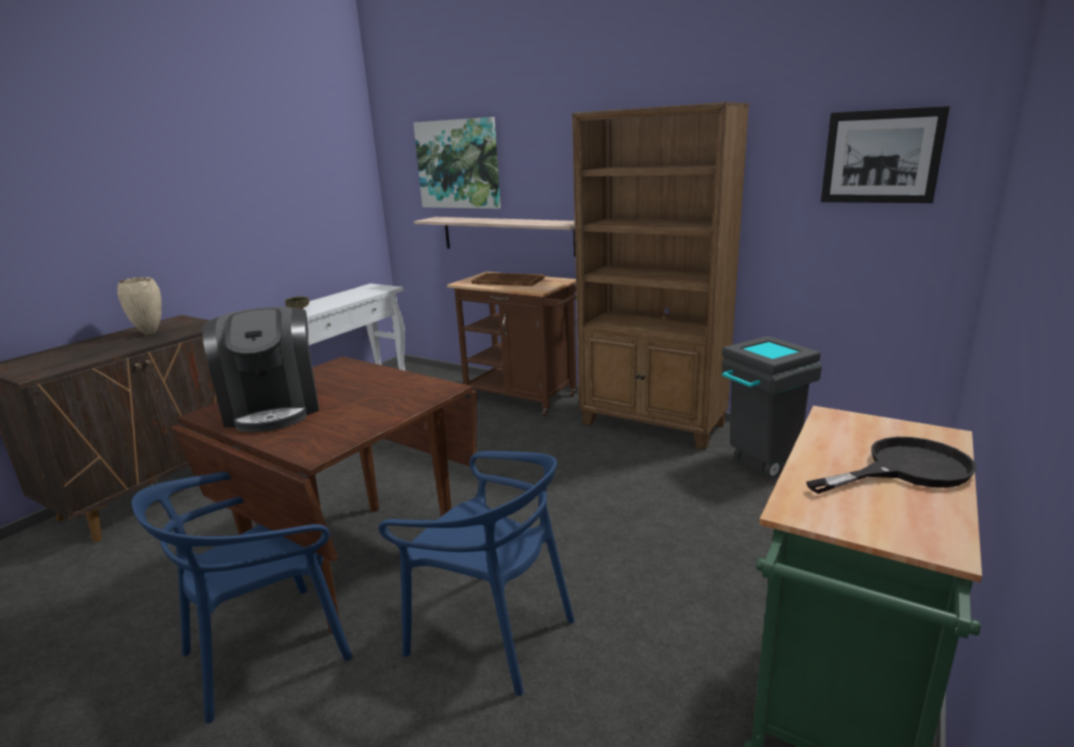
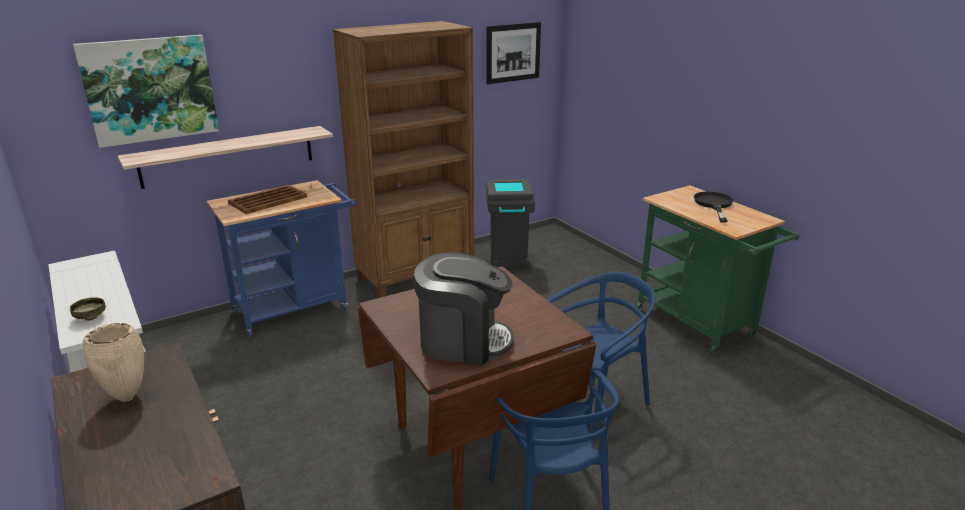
camera: 65 degrees left, 5 degrees up
brown cart [447,272,577,417] -> blue cart [207,180,357,338]

